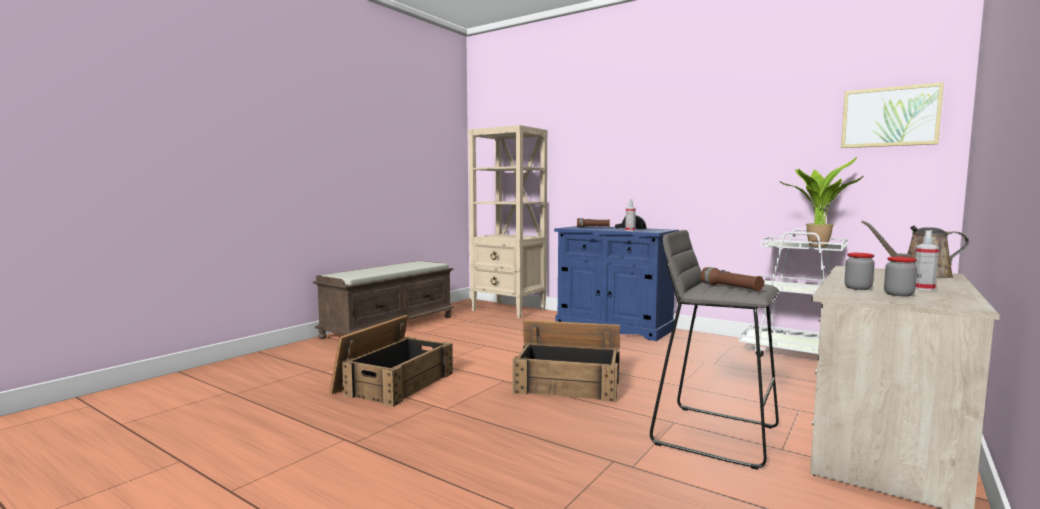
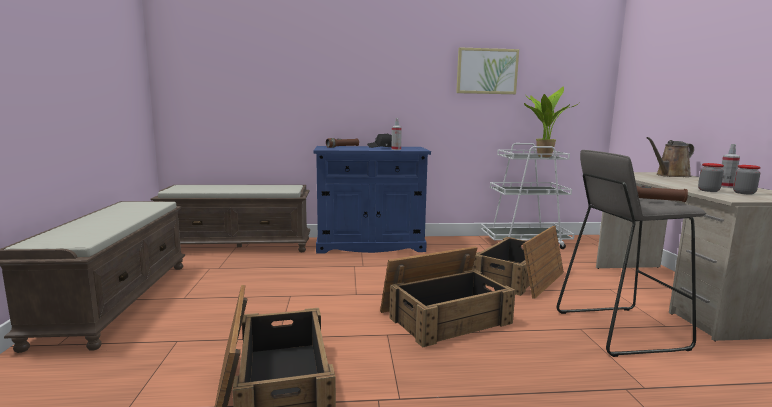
camera: 40 degrees left, 5 degrees up
beige bookcase [468,125,547,319] -> brown bench [150,185,310,252]
picture [841,82,944,148] -> picture moved to [456,47,519,94]
none -> crate [472,226,564,299]

